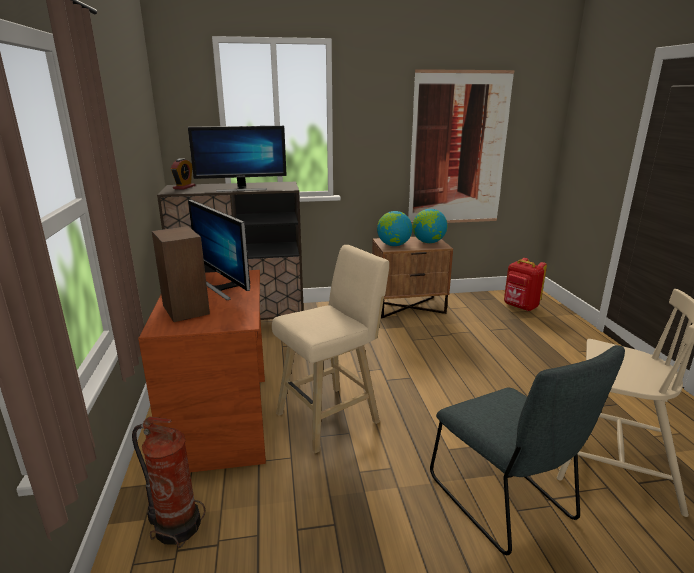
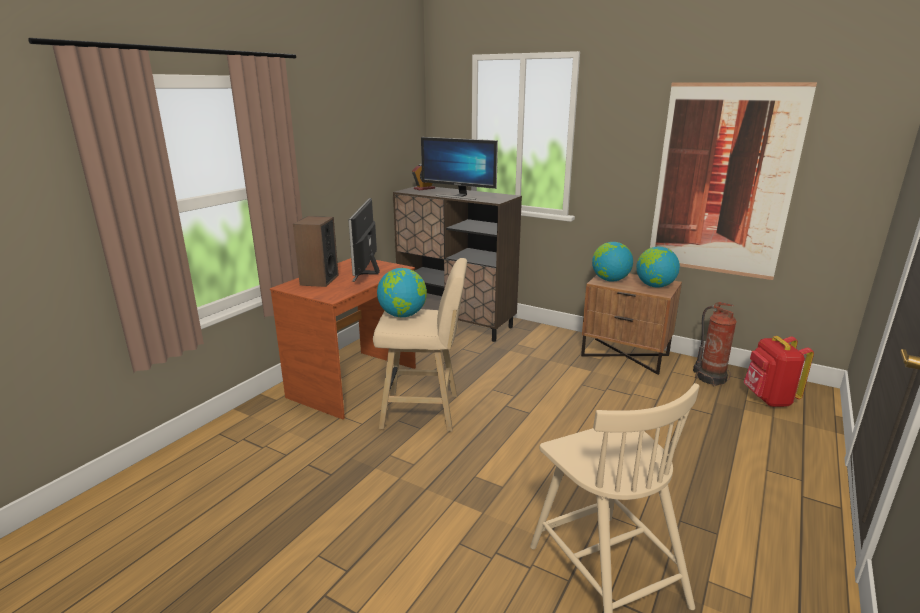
camera: 40 degrees right, 0 degrees up
fire extinguisher [132,417,205,548] -> fire extinguisher moved to [693,302,737,386]
grey chair [430,345,625,555] -> none
none -> globe [377,268,427,317]

